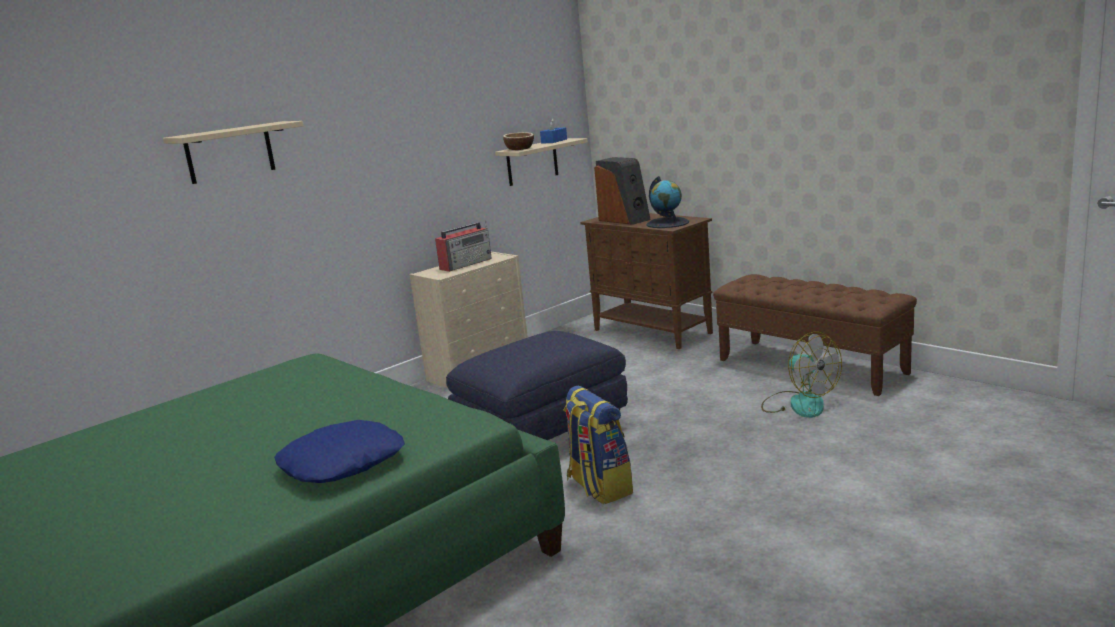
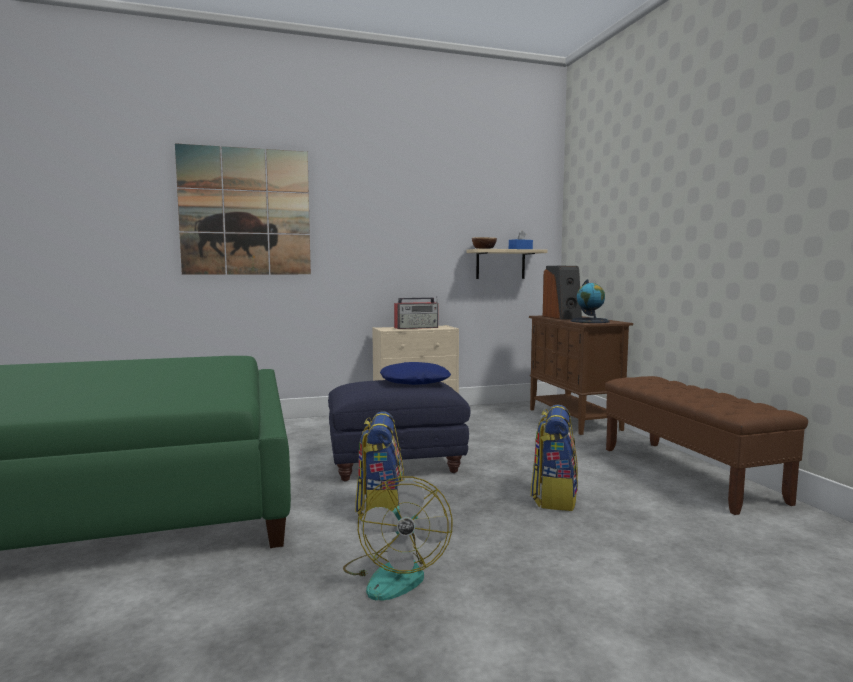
camera: 25 degrees right, 10 degrees down
beige shelf [163,121,303,184] -> picture [175,143,311,274]
blue pillow [274,420,405,483] -> blue pillow moved to [380,362,451,385]
fan [761,332,842,418] -> fan moved to [343,477,453,601]
none -> backpack [531,405,578,511]

